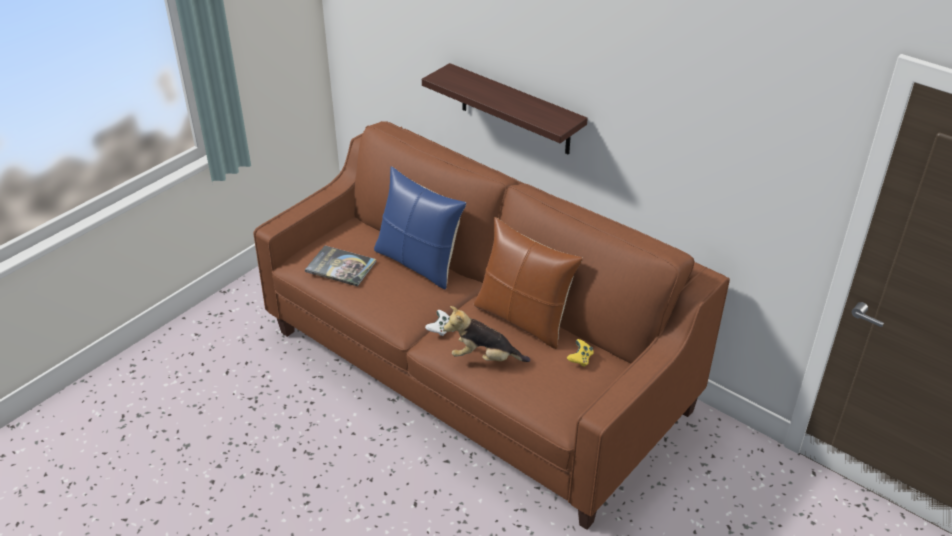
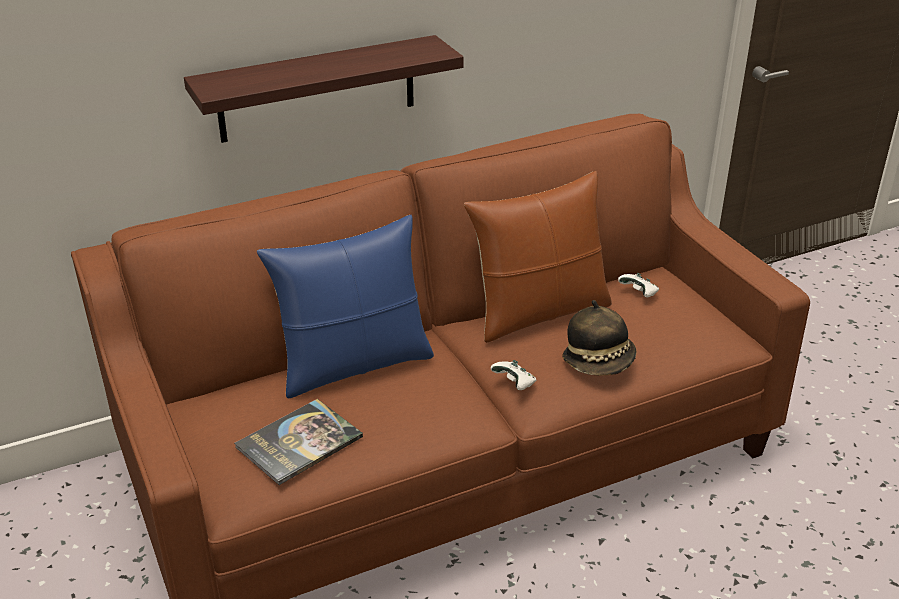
camera: 65 degrees left, 5 degrees down
plush toy [443,306,530,362] -> hat [562,300,636,375]
yellow game controller [567,339,594,367] -> white game controller [618,273,659,297]

